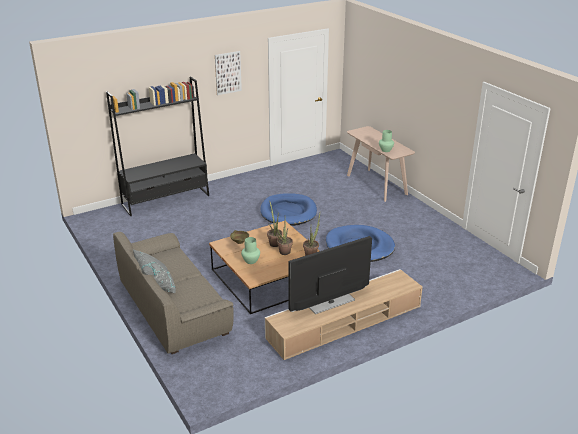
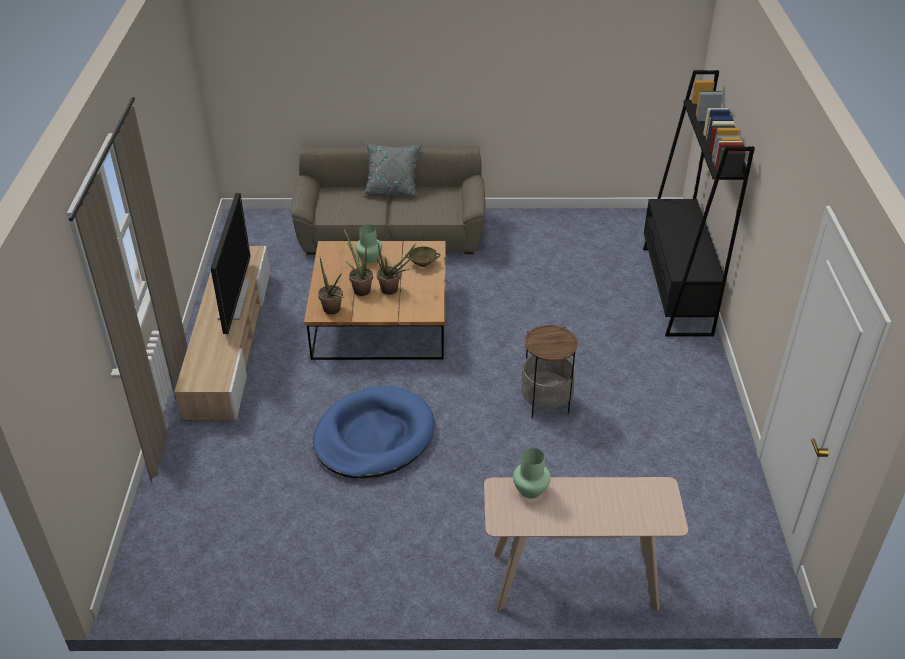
camera: 120 degrees right, 10 degrees up
picture [215,51,242,95] -> none
blue dog bed [260,193,317,226] -> side table [521,325,578,419]

